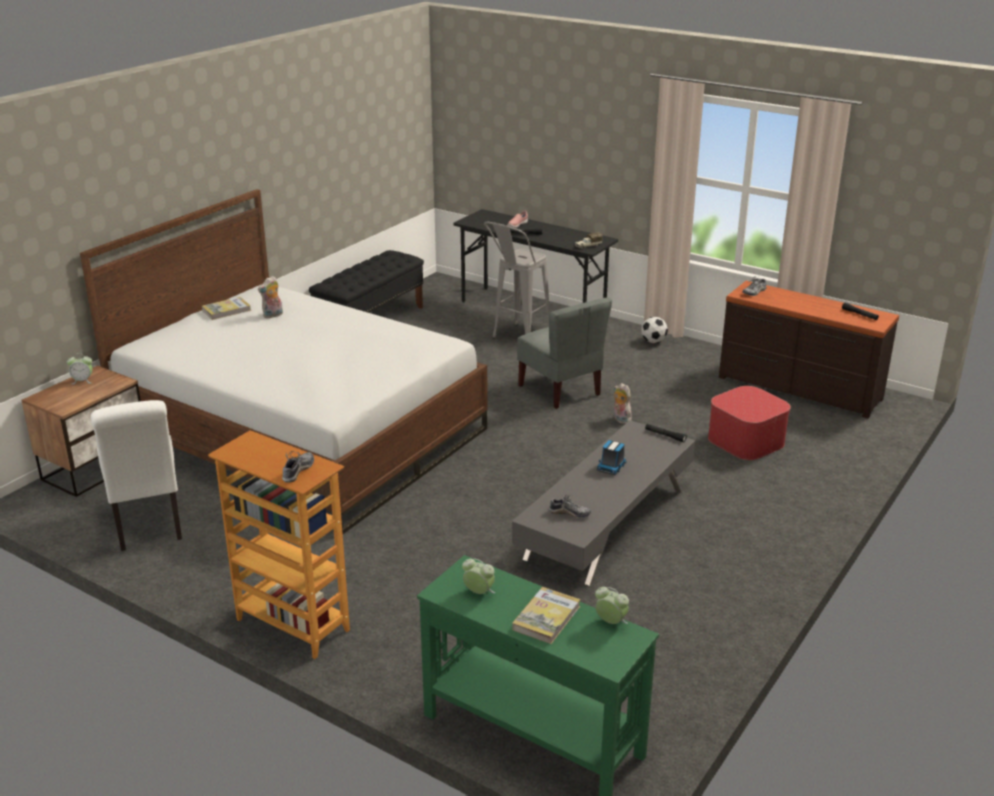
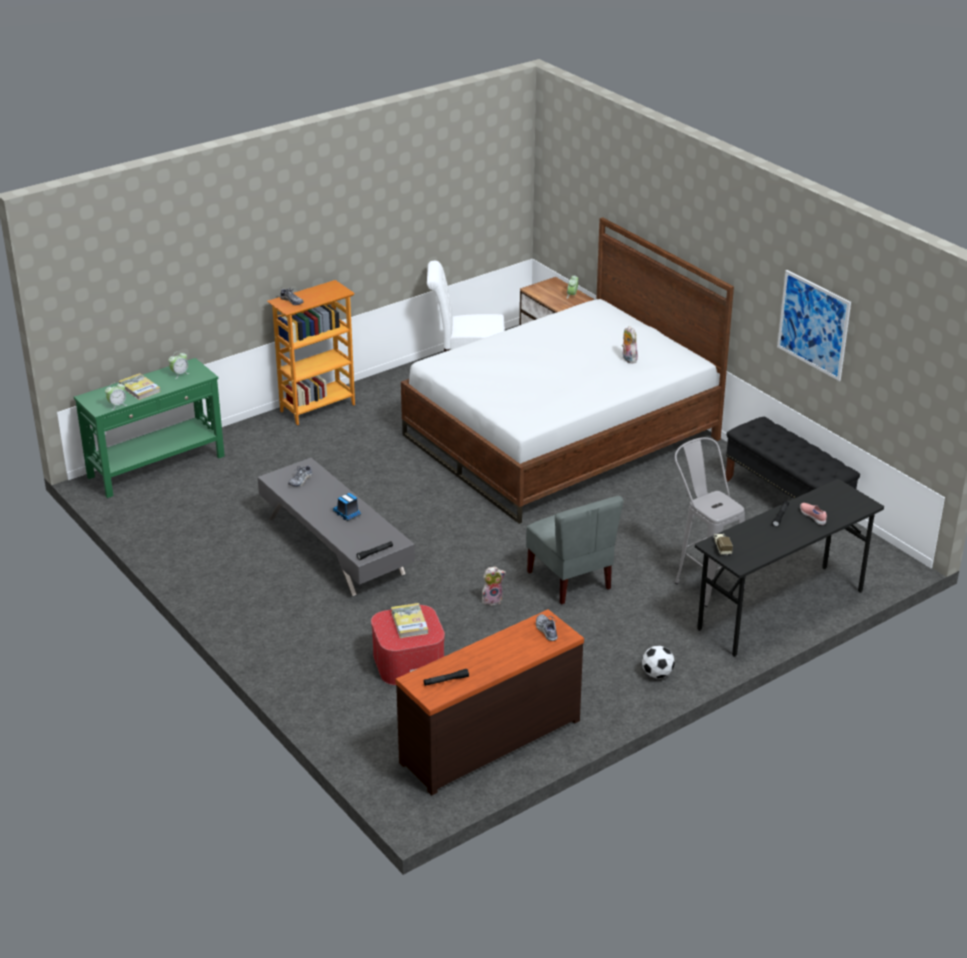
camera: 110 degrees right, 5 degrees up
book [202,297,251,320] -> book moved to [391,603,428,638]
grey chair [517,297,612,409] -> grey chair turned 105 degrees counterclockwise [526,496,624,604]
none -> picture [777,270,851,381]

